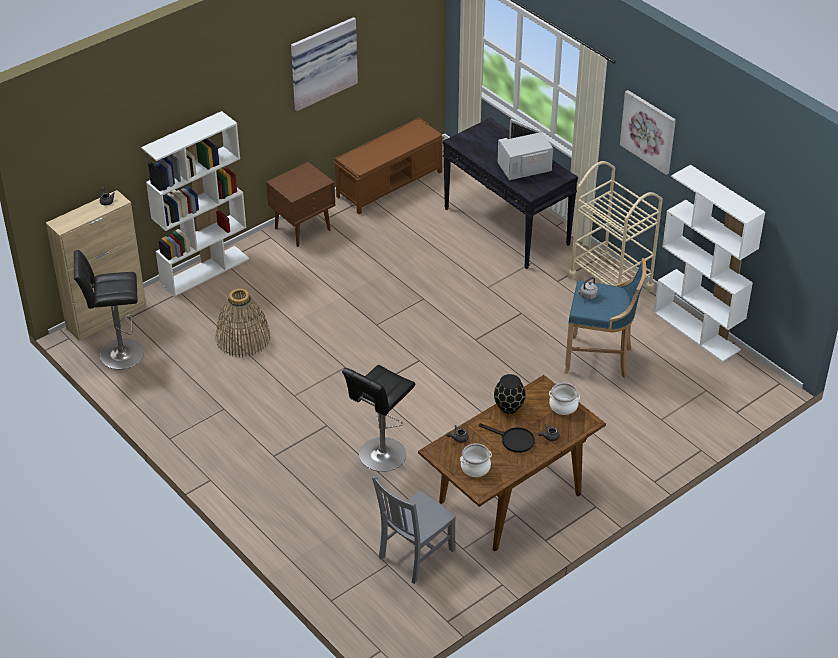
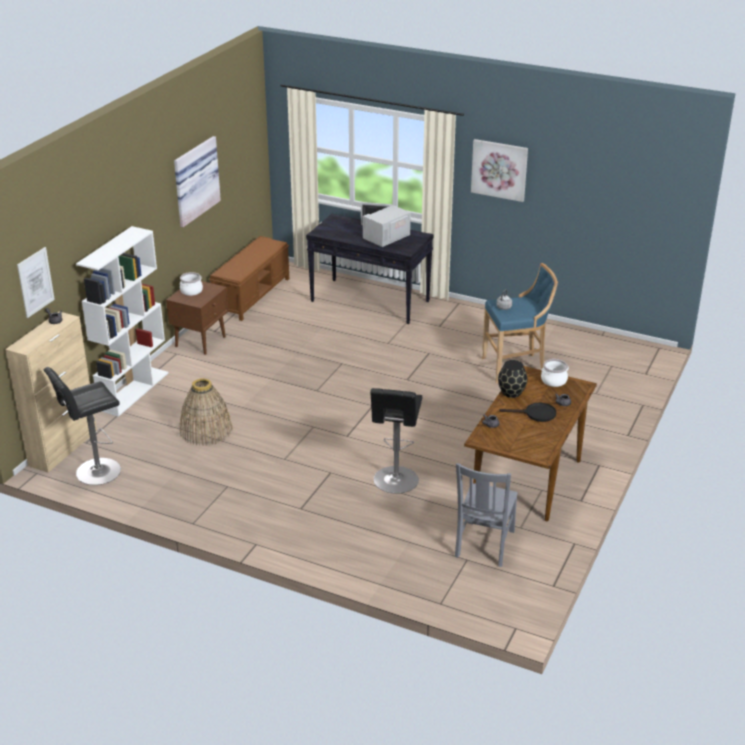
camera: 25 degrees left, 10 degrees down
cooking pot [460,443,492,477] -> cooking pot moved to [180,272,203,296]
beige cart [568,161,663,292] -> none
white bookcase [654,165,765,362] -> none
none -> picture [17,247,55,318]

